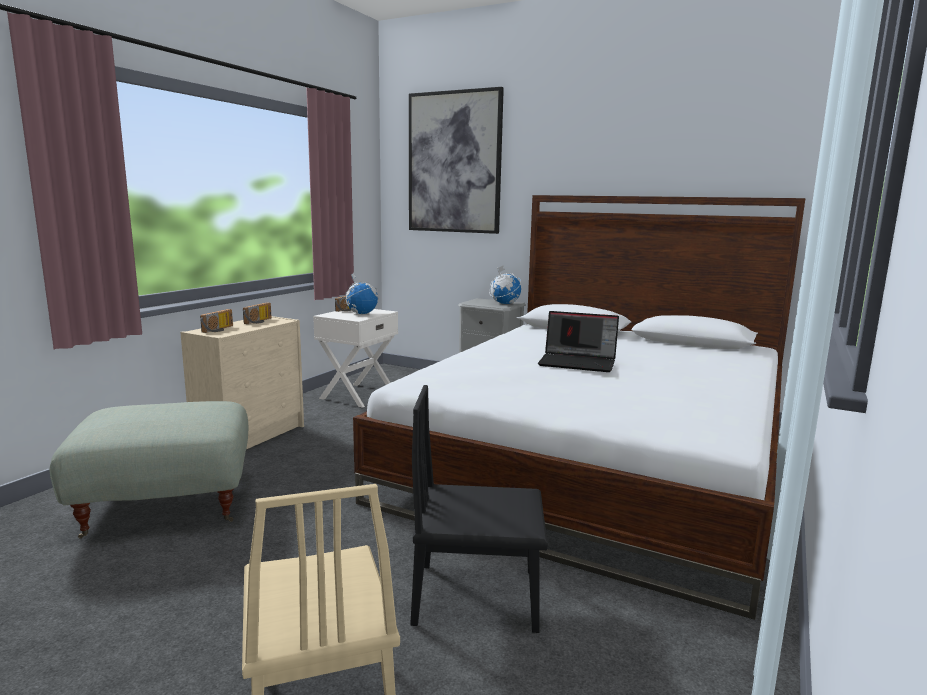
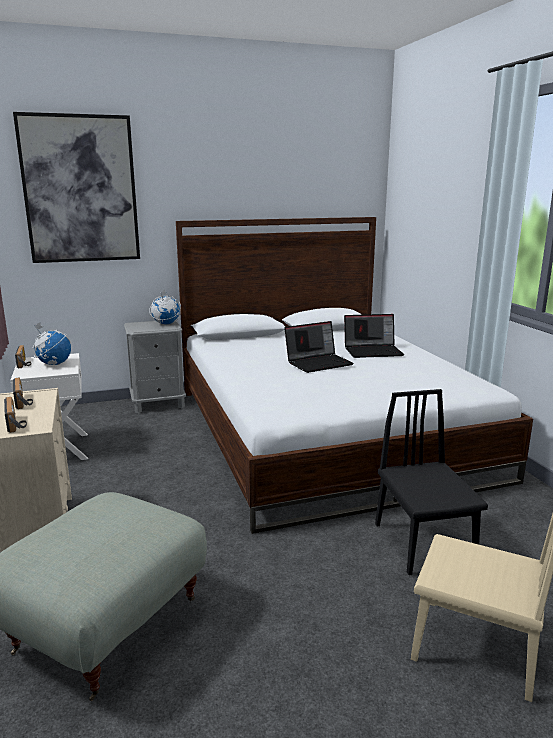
camera: 45 degrees left, 5 degrees up
black chair [411,385,548,633] -> black chair turned 120 degrees clockwise [375,389,488,575]
none -> laptop [344,314,404,358]

